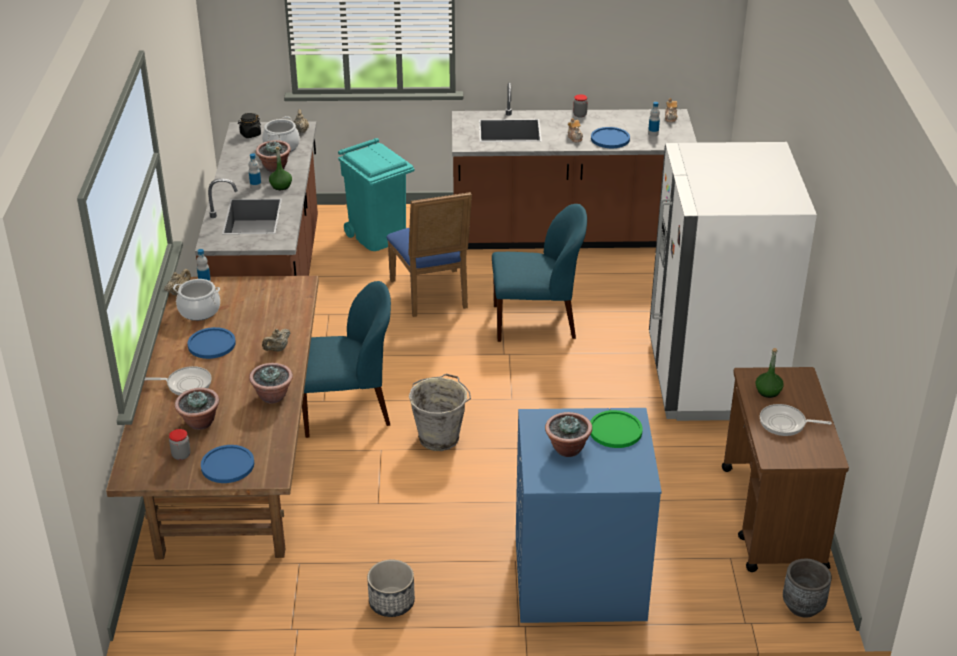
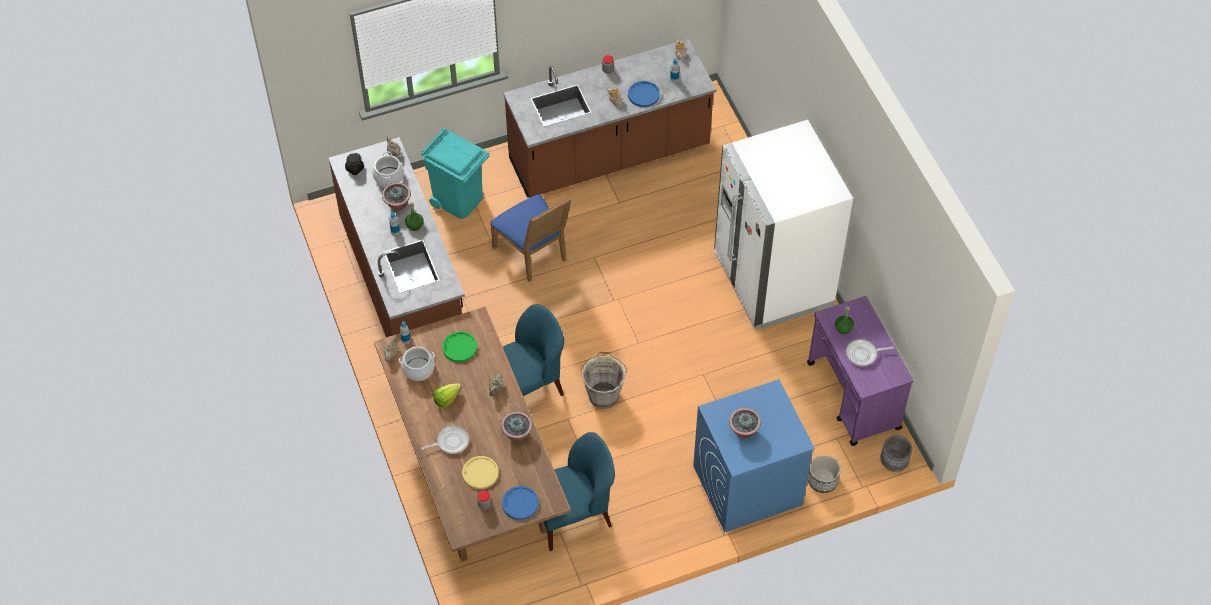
camera: 20 degrees left, 20 degrees up
potted plant [175,388,219,430] -> yellow plate [462,456,499,489]
blue plate [188,327,236,359] -> lettuce [433,383,461,408]
planter [367,560,415,617] -> planter moved to [808,455,841,493]
blue chair [492,204,587,342] -> blue chair moved to [543,432,615,551]
green plate [590,410,643,448] -> green plate moved to [442,331,477,362]
brown cart [722,367,849,572] -> purple cart [807,296,914,446]

